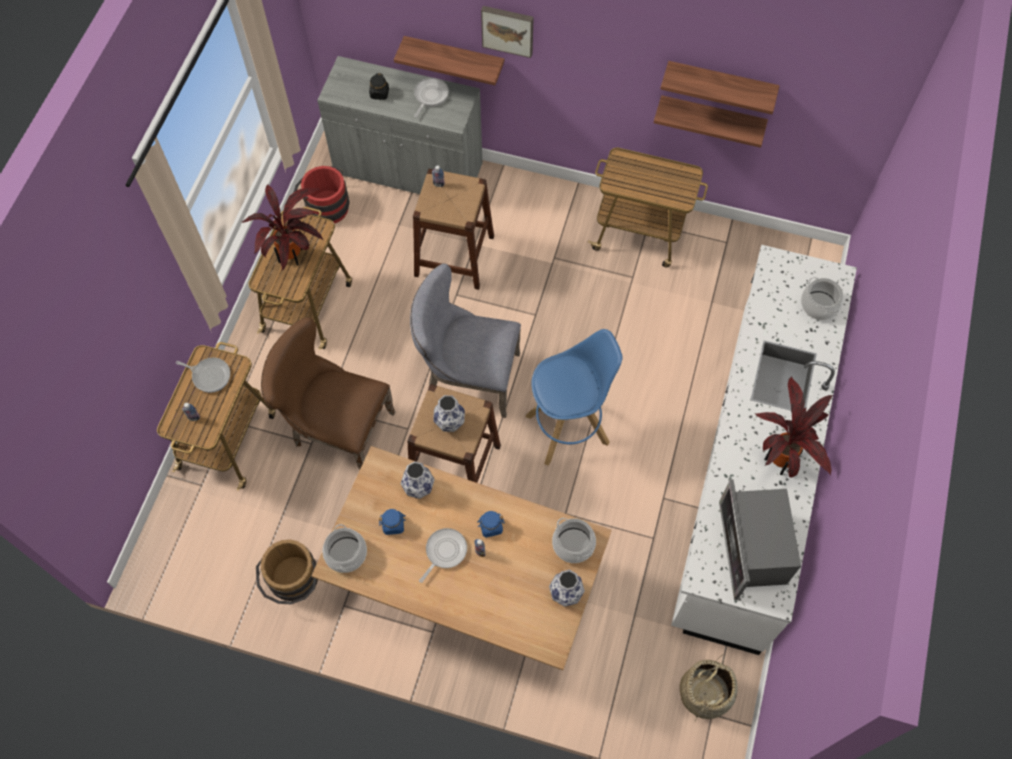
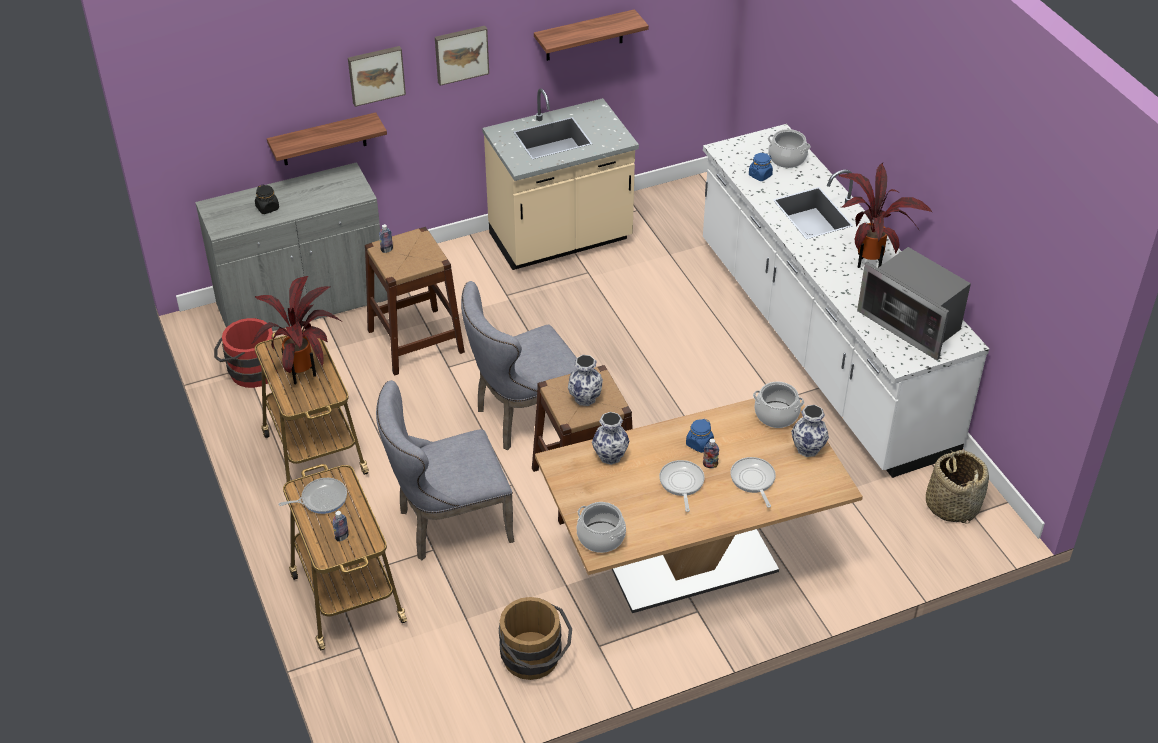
camera: 40 degrees left, 20 degrees down
brown chair [261,317,395,470] -> grey chair [376,380,514,560]
blue jar [379,509,406,535] -> blue jar moved to [749,153,773,181]
frying pan [414,78,449,117] -> frying pan moved to [730,457,776,508]
blue stool [526,329,623,466] -> none
cart [588,147,708,267] -> beige counter [482,88,639,270]
shelf [654,95,768,148] -> none
none -> picture [435,26,489,86]

